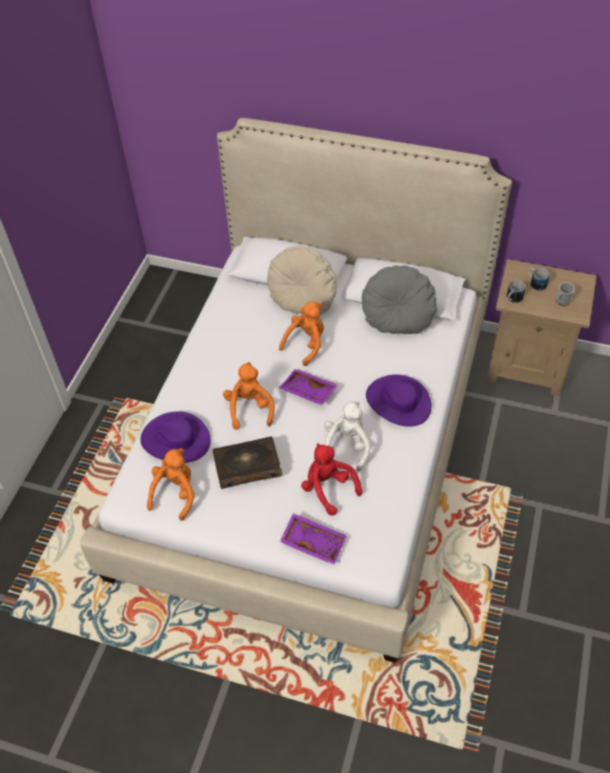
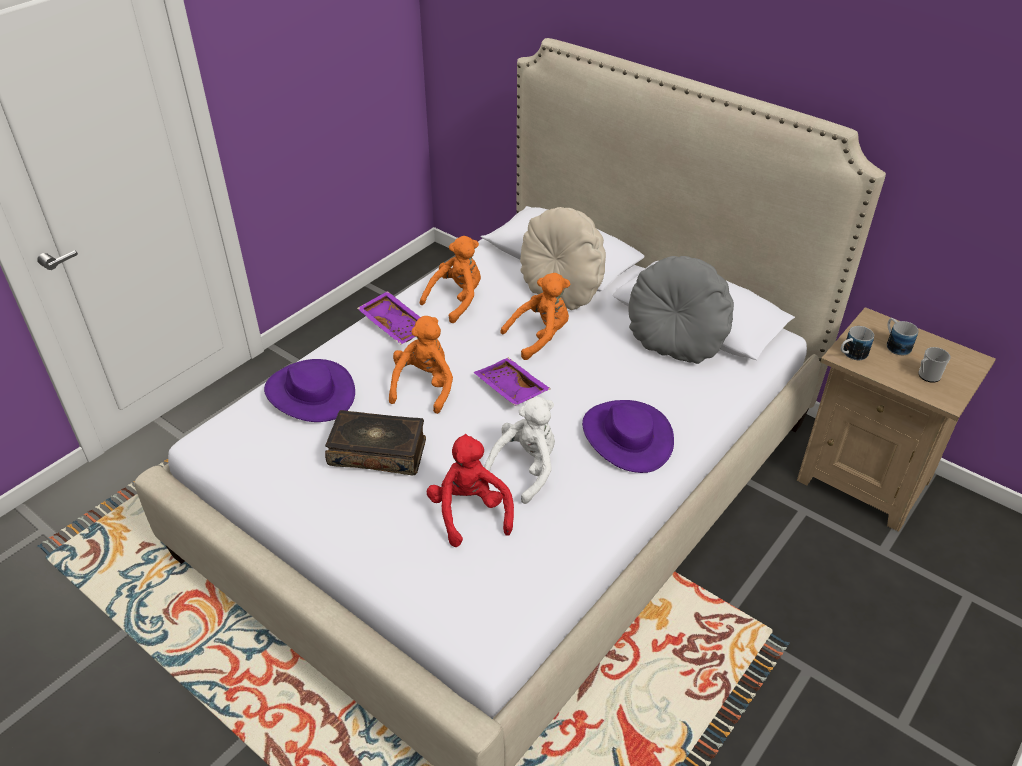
camera: 20 degrees right, 10 degrees down
orange plush toy [147,448,194,521] -> orange plush toy moved to [420,236,481,323]
purple tray [280,513,347,565] -> purple tray moved to [357,291,421,345]

